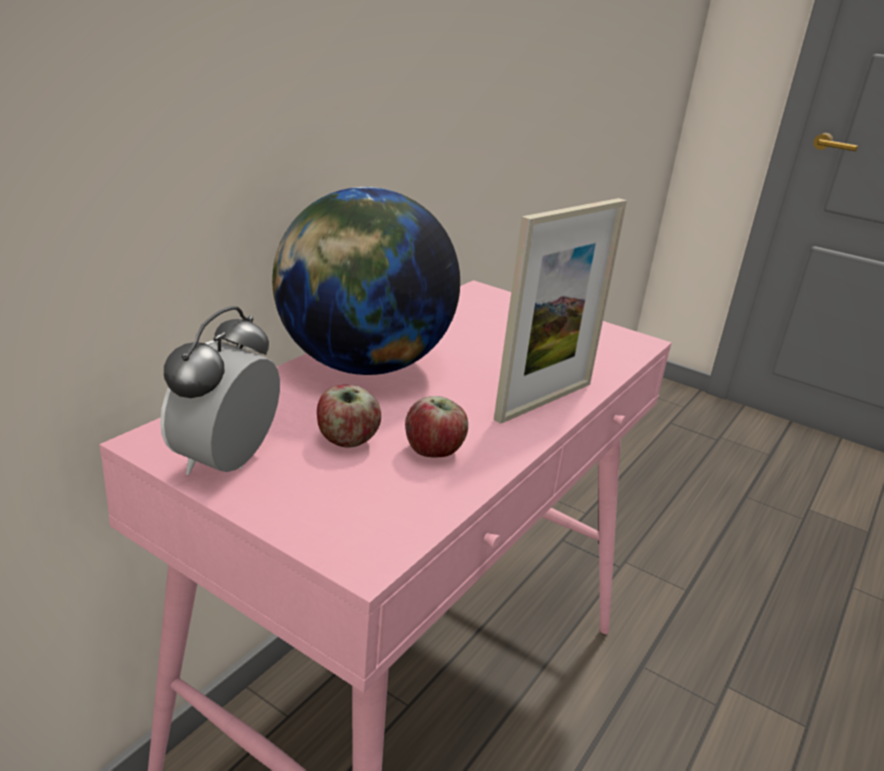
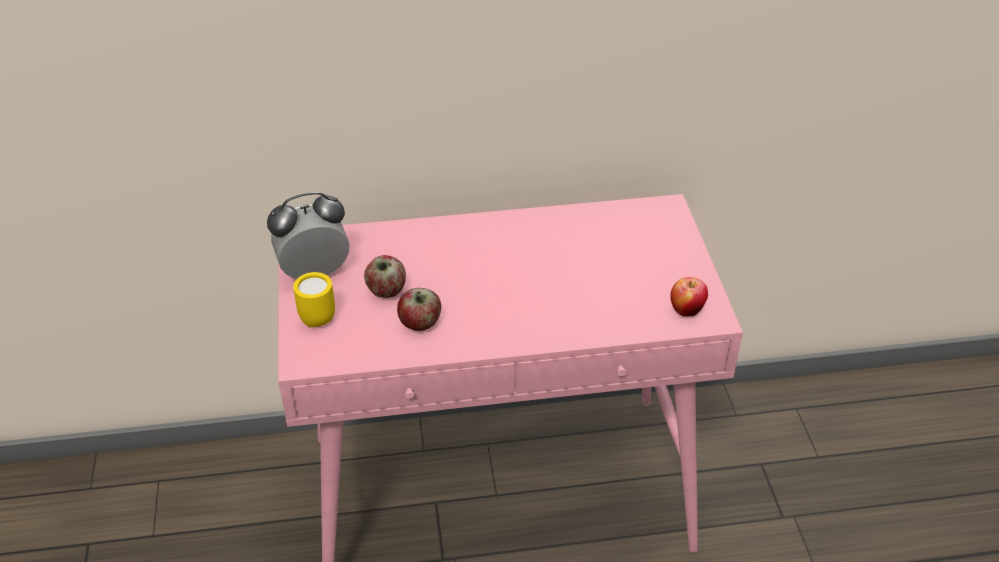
camera: 50 degrees right, 15 degrees up
globe [272,187,460,375] -> none
picture frame [494,198,627,424] -> none
none -> yellow mug [293,272,335,327]
none -> apple [670,277,708,317]

